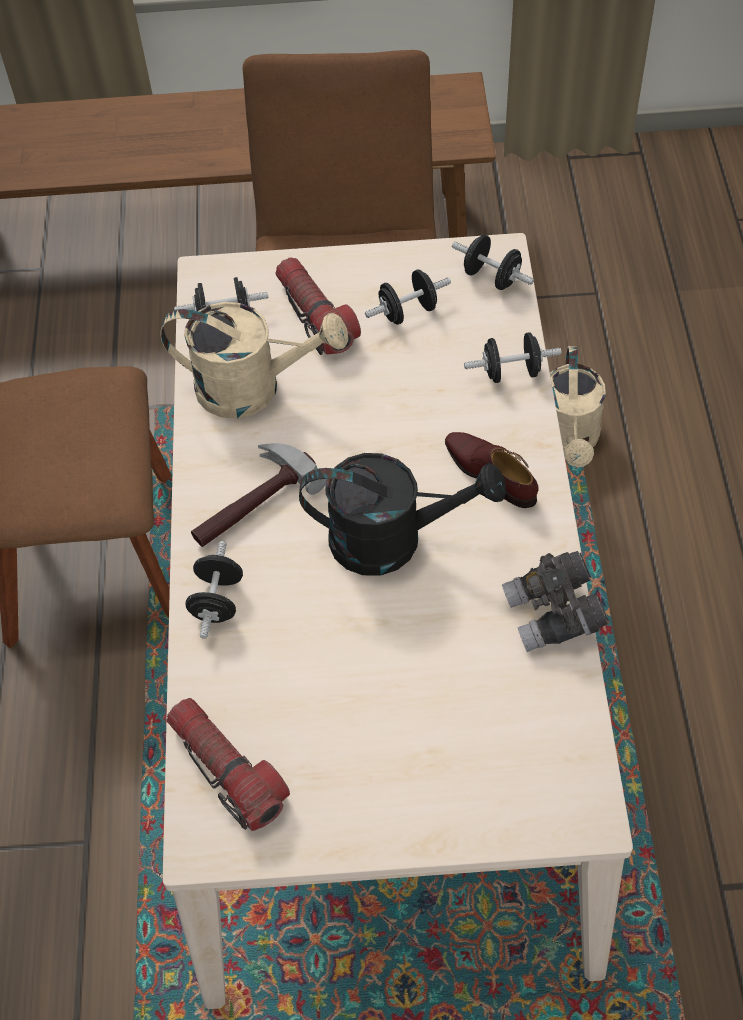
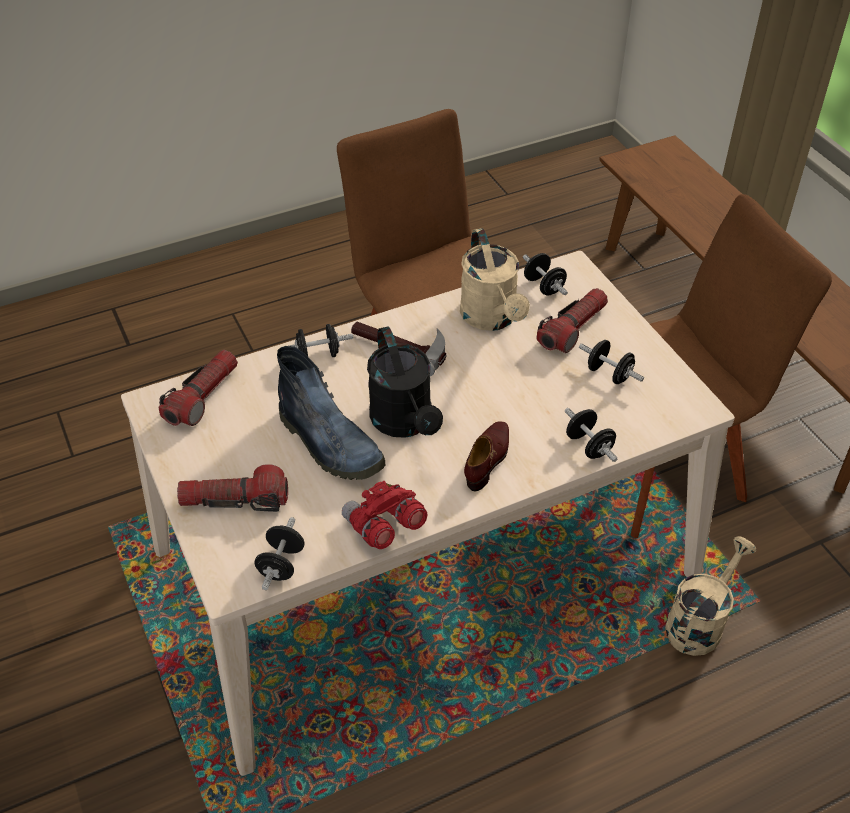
camera: 65 degrees right, 10 degrees down
black dumbbell [452,235,534,290] -> black dumbbell moved to [255,517,304,590]
grey binoculars [502,551,609,652] -> red binoculars [342,481,427,549]
beige watering can [550,346,606,468] -> beige watering can turned 150 degrees clockwise [665,536,756,656]
none -> flashlight [177,464,288,512]
none -> boot [277,346,385,480]

